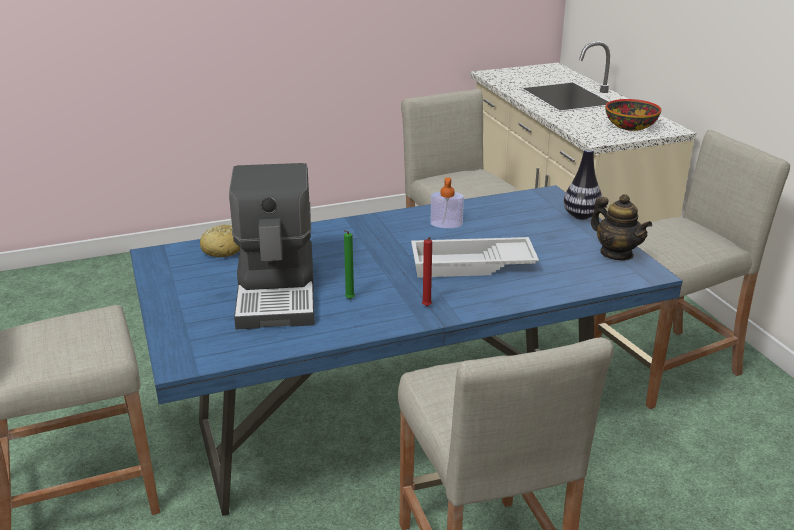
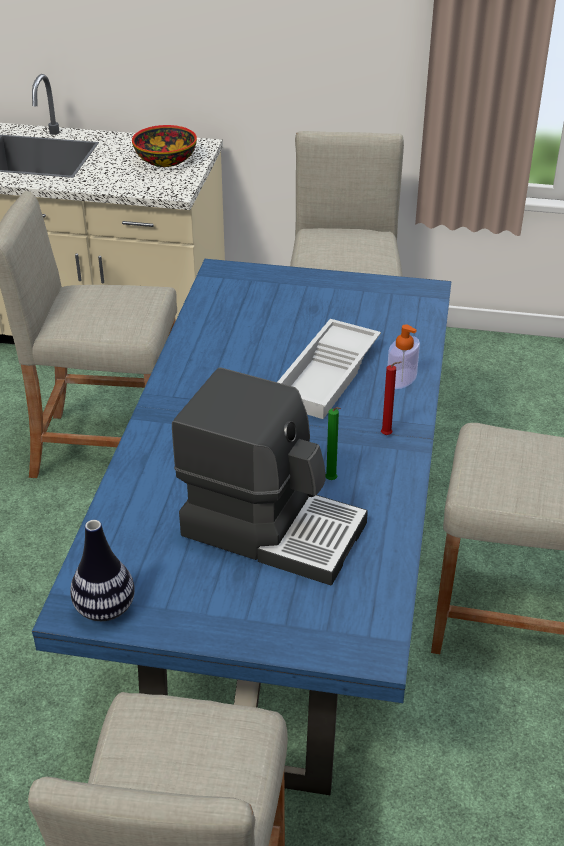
camera: 60 degrees left, 10 degrees up
bread [200,225,240,257] -> none
soap dispenser [430,177,464,229] -> soap dispenser moved to [388,324,420,389]
vase [564,148,602,220] -> vase moved to [70,520,135,621]
teapot [591,194,652,260] -> none

